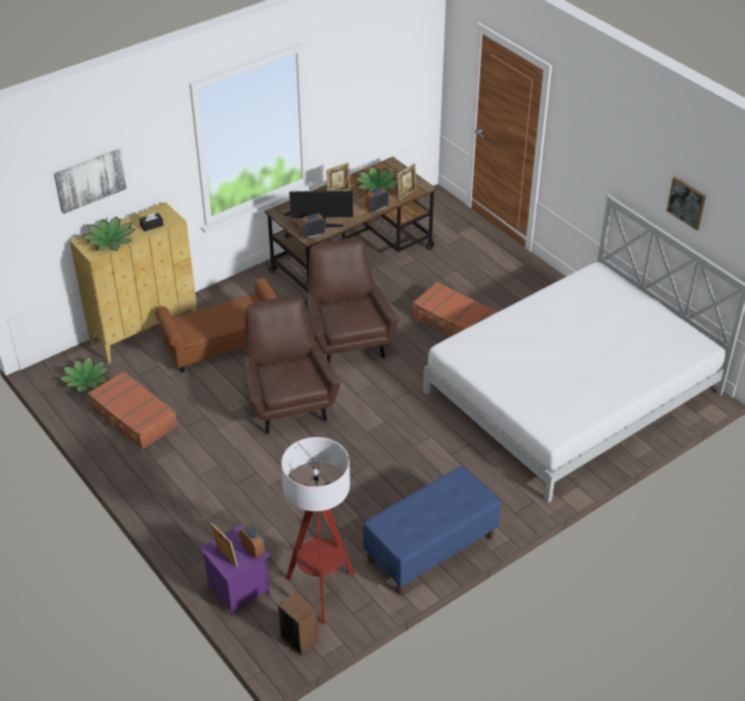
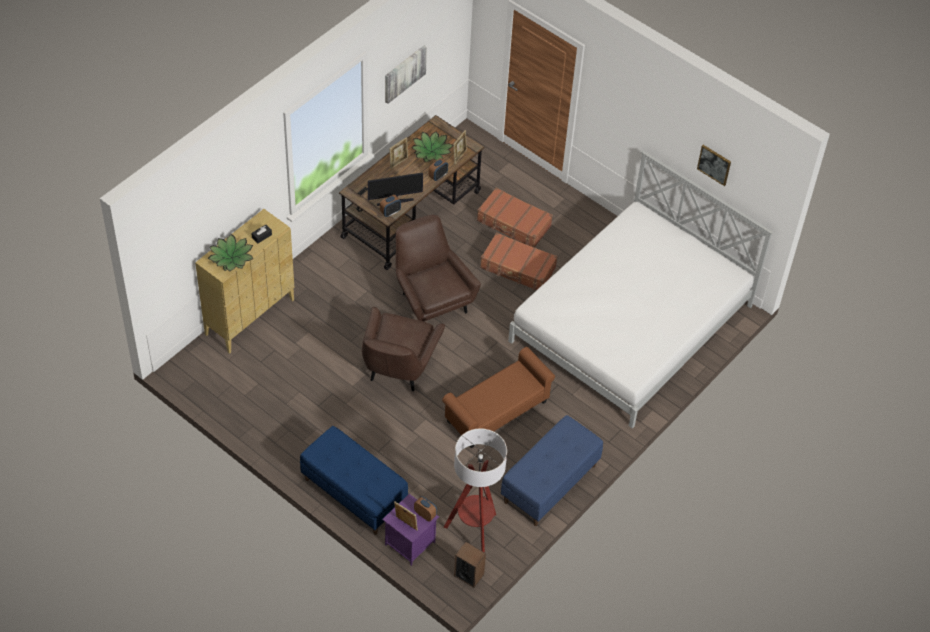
camera: 15 degrees left, 10 degrees up
picture [54,149,127,214] -> picture moved to [385,46,427,104]
potted plant [59,356,110,393] -> none
brown suitcase [88,371,178,450] -> brown suitcase moved to [477,187,553,247]
brown ottoman [155,278,278,373] -> brown ottoman moved to [442,347,555,448]
brown armchair [243,296,340,434] -> brown armchair turned 135 degrees counterclockwise [362,307,445,391]
none -> blue bench [300,426,408,535]

